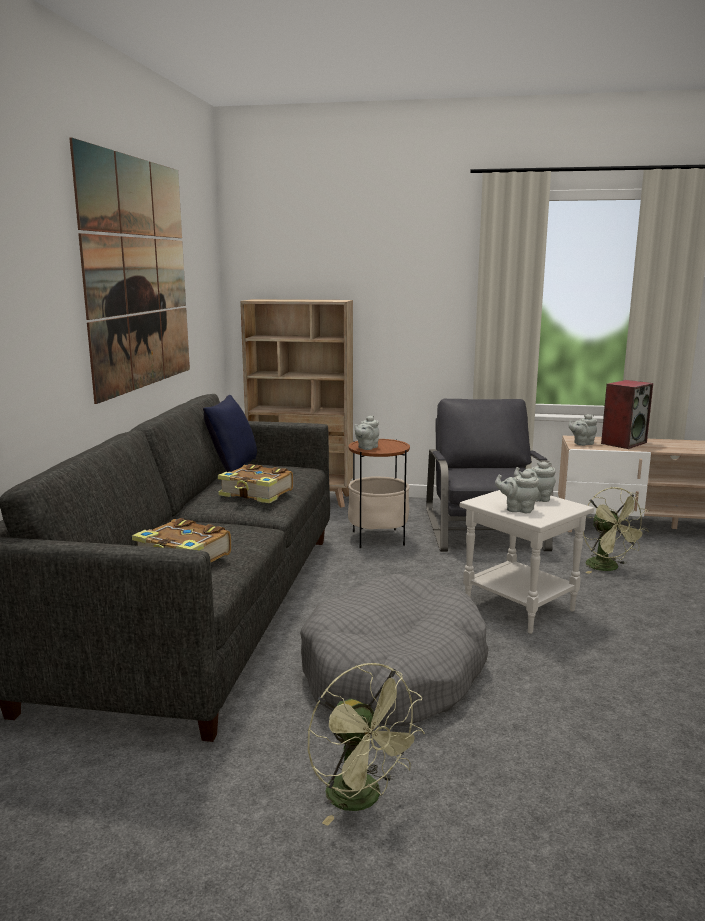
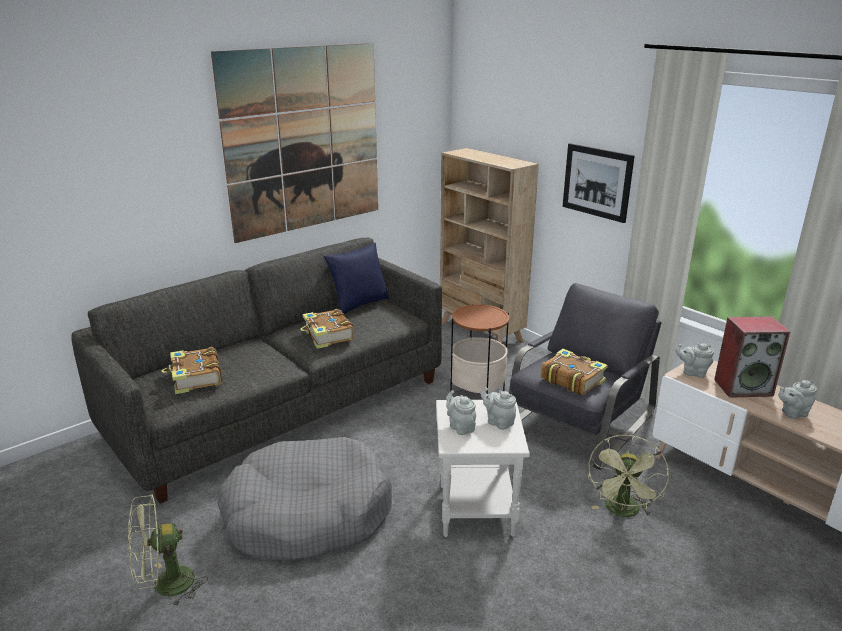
camera: 40 degrees right, 10 degrees up
green fan [308,663,425,826] -> green fan turned 60 degrees clockwise [128,494,208,607]
grey teapot [355,415,379,450] -> grey teapot moved to [779,380,817,419]
none -> book [541,349,608,395]
none -> picture [563,143,635,223]

